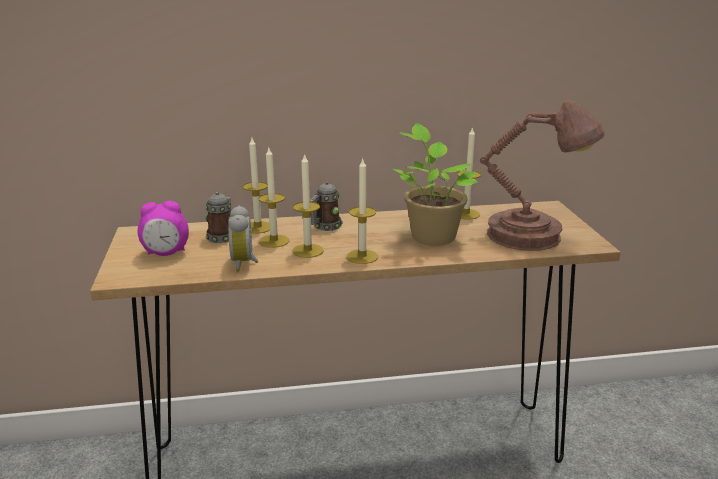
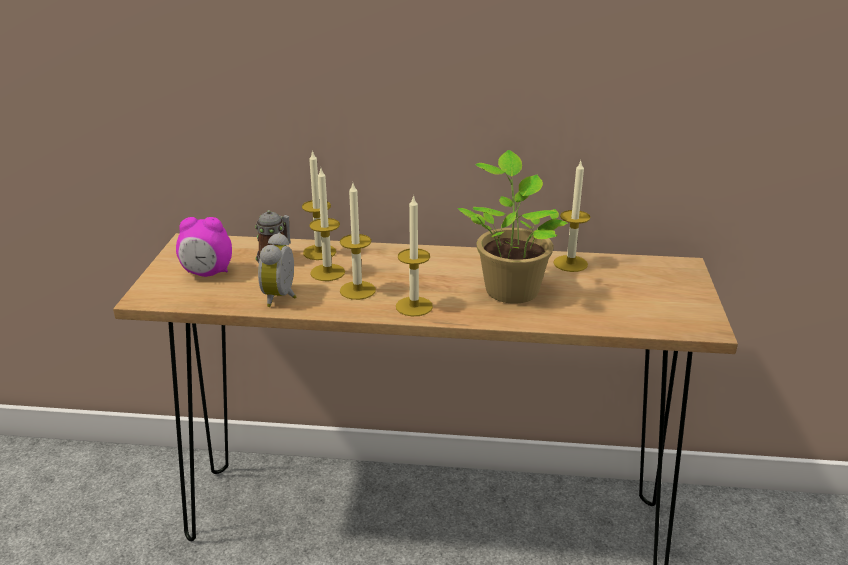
camera: 15 degrees right, 5 degrees up
mug [310,182,343,231] -> none
brown table lamp [480,100,604,251] -> none

